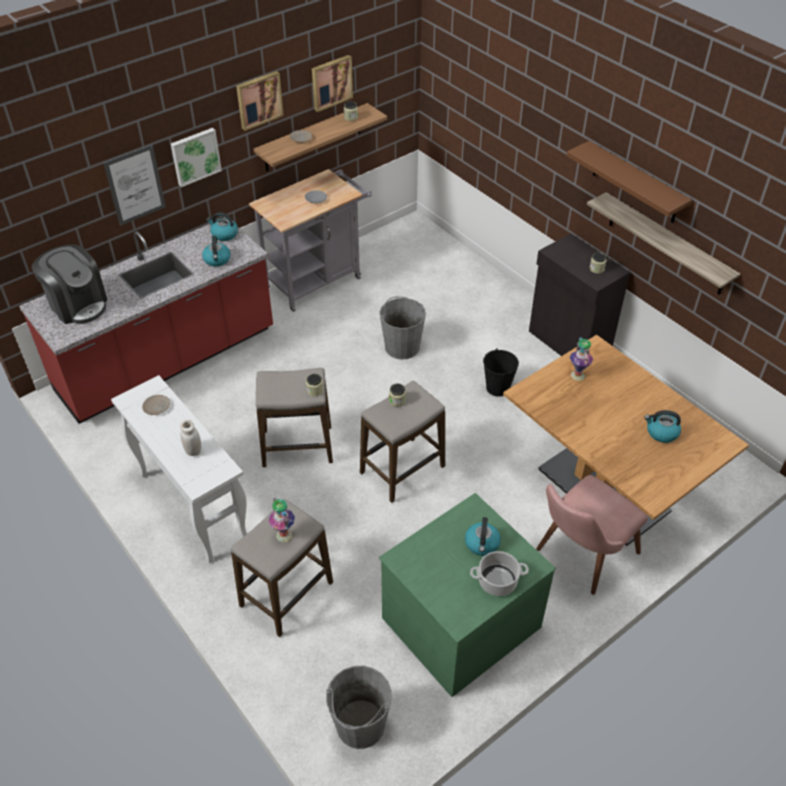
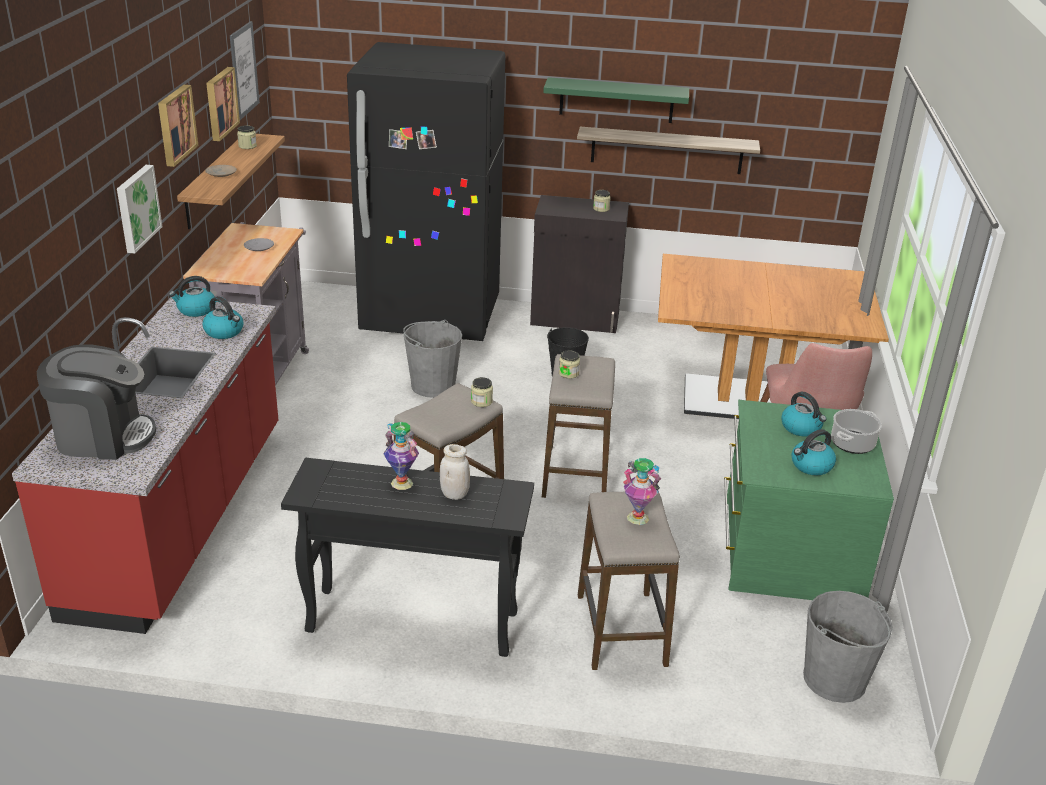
camera: 45 degrees left, 15 degrees down
picture [104,144,166,226] -> picture moved to [230,21,260,120]
white console table [111,375,247,563] -> black console table [281,458,534,657]
beige plate [142,395,170,415] -> none
brown shelf [566,141,692,223] -> green shelf [543,77,689,123]
vase [570,337,593,381] -> vase moved to [383,422,419,490]
kettle [644,410,681,443] -> kettle moved to [791,429,836,475]
none -> black fridge [347,42,505,341]

